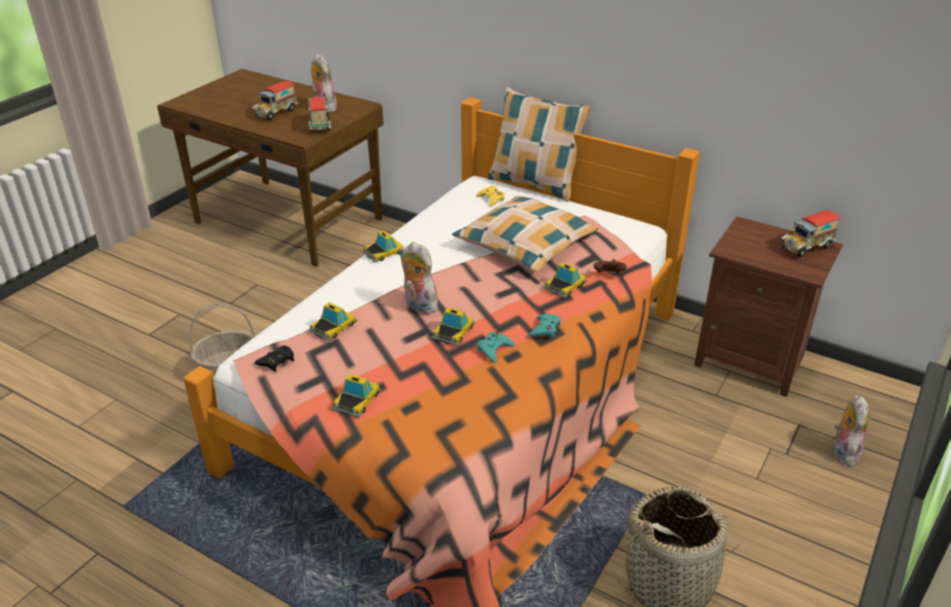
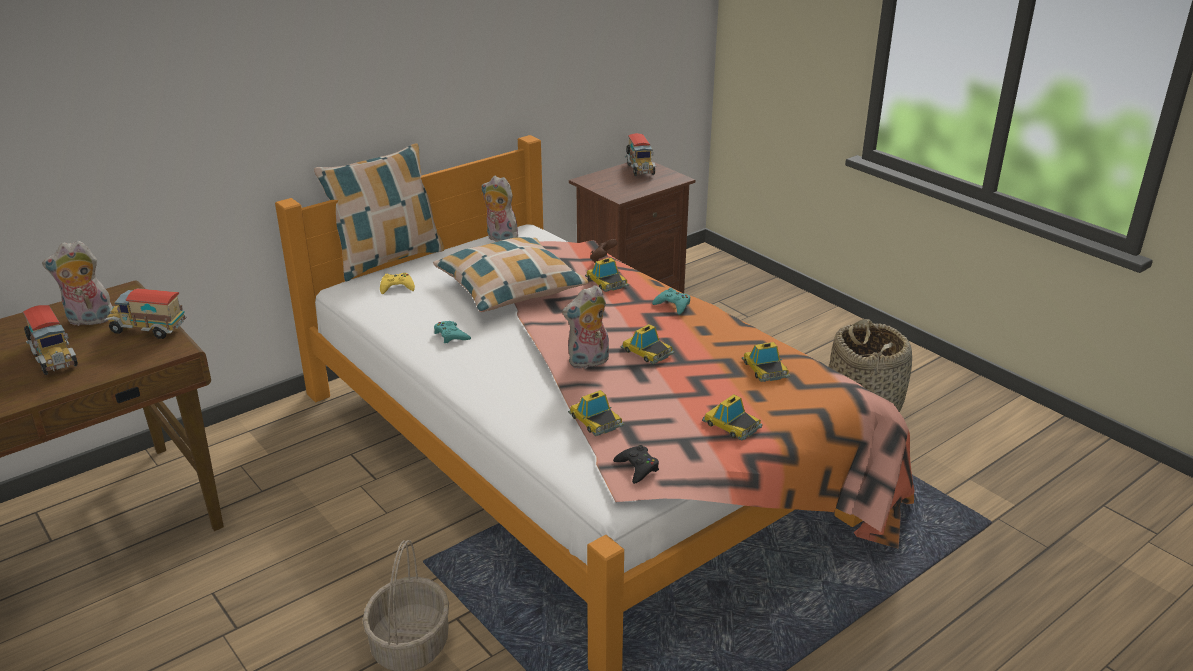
camera: 70 degrees left, 5 degrees down
toy car [362,231,404,262] -> toy car moved to [742,342,790,382]
turquoise game controller [477,332,515,363] -> turquoise game controller moved to [434,321,471,343]
plush toy [834,395,870,466] -> plush toy moved to [482,176,518,242]

